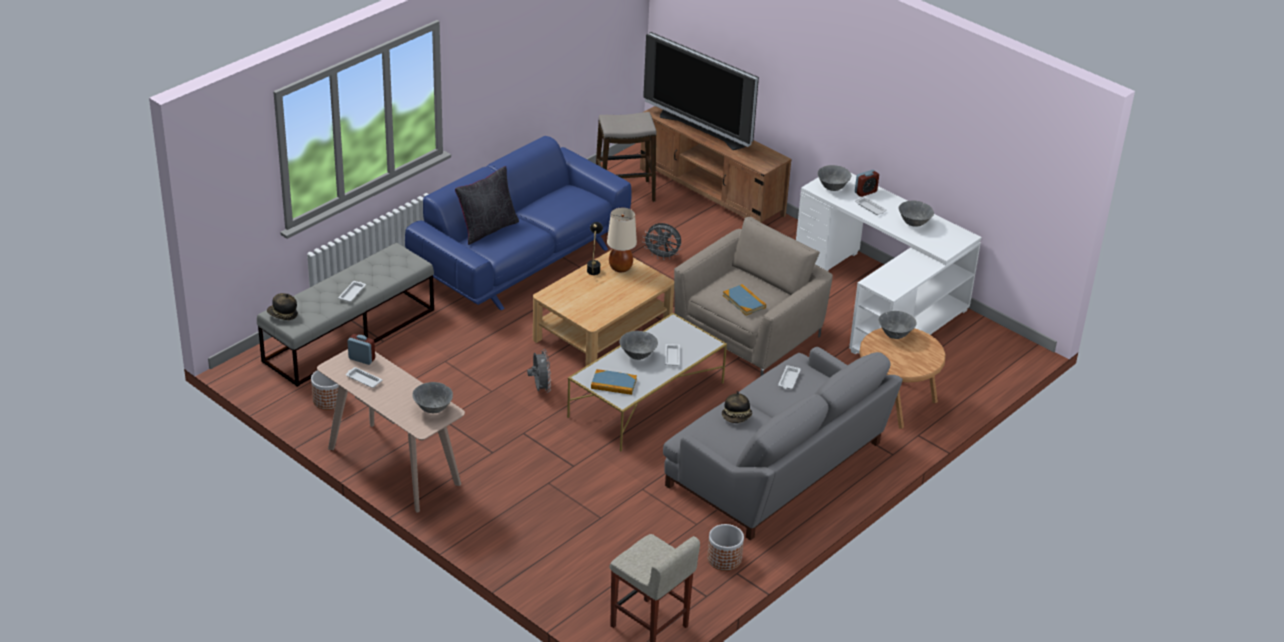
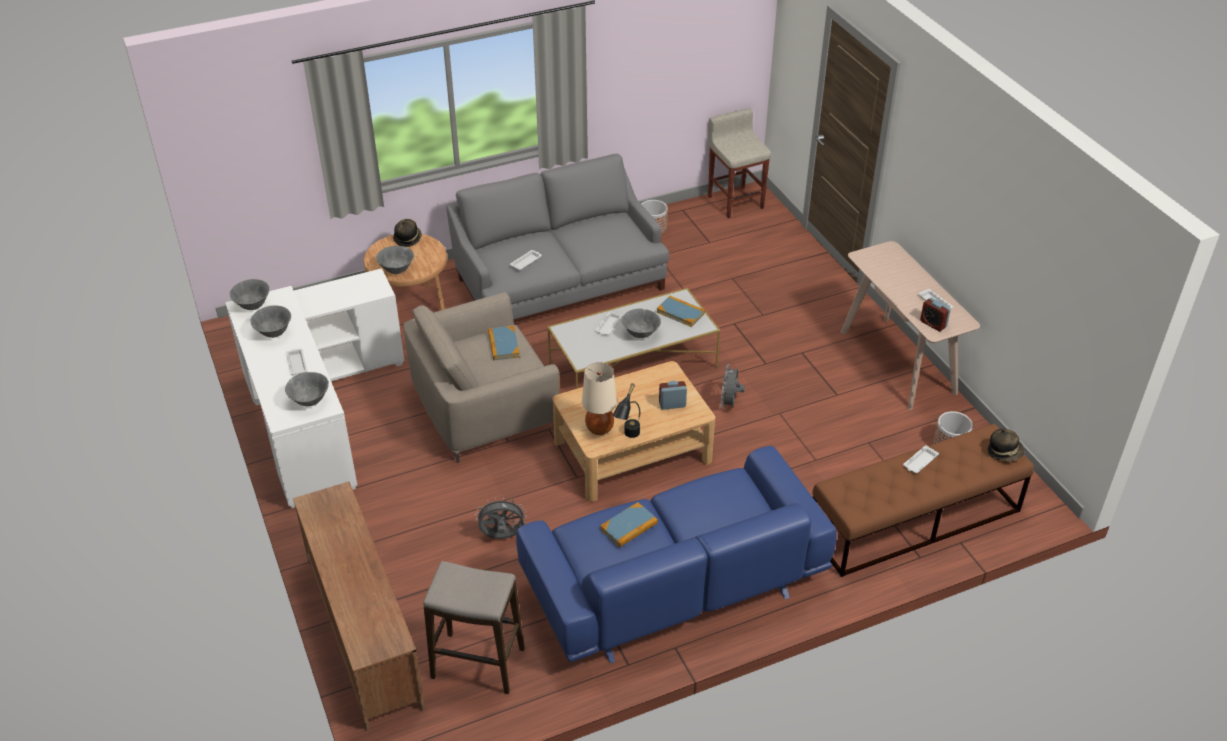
camera: 155 degrees left, 5 degrees up
grey bench [257,243,434,387] -> brown bench [812,424,1034,577]
grey bowl [413,382,453,413] -> grey bowl moved to [230,279,270,310]
black pillow [455,166,519,245] -> none
grey fan [642,223,682,260] -> grey fan turned 45 degrees counterclockwise [475,497,527,539]
television [643,32,759,150] -> none
hat [722,391,752,423] -> hat moved to [393,219,422,247]
alarm clock [855,170,879,197] -> alarm clock moved to [659,381,687,410]
none -> book [600,502,658,547]

